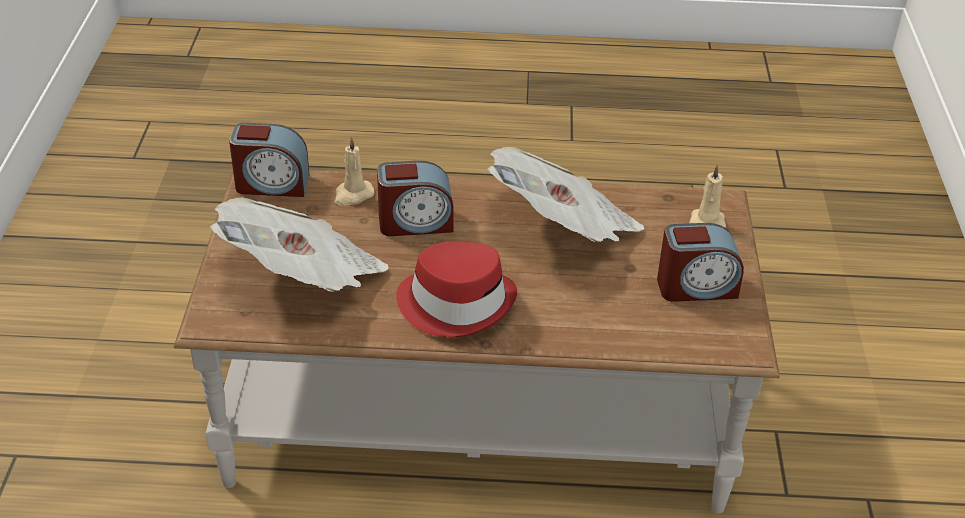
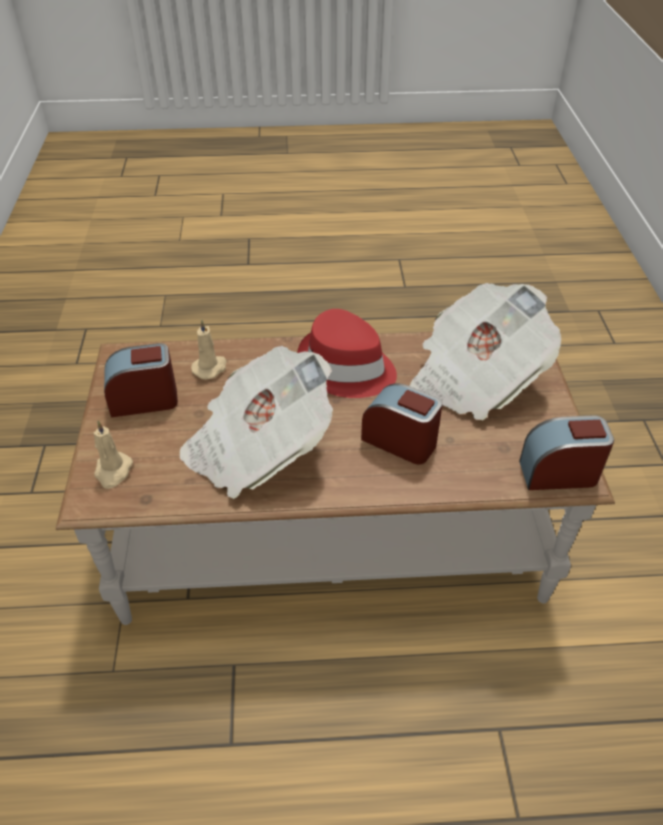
camera: 175 degrees right, 5 degrees up
beige candle [334,136,374,206] -> beige candle moved to [191,320,227,380]
alarm clock [377,161,454,236] -> alarm clock turned 45 degrees clockwise [361,383,442,465]

